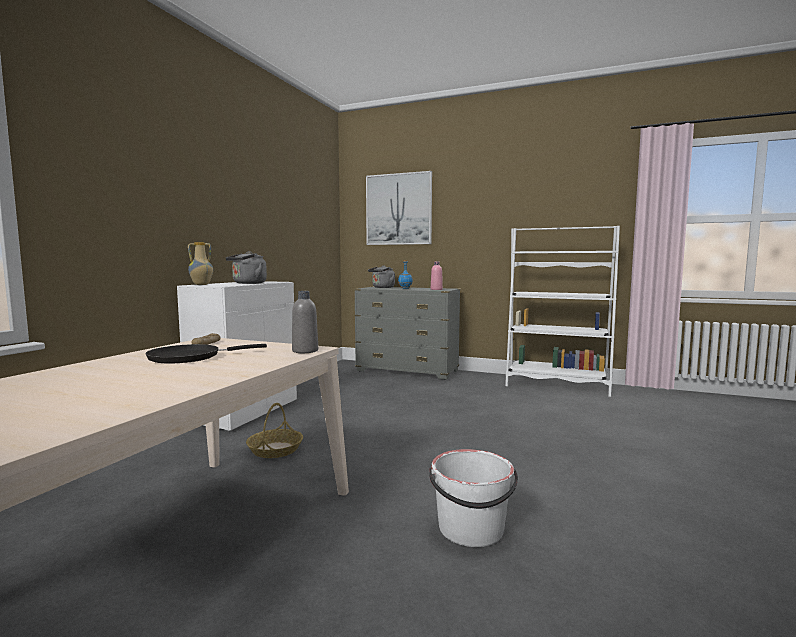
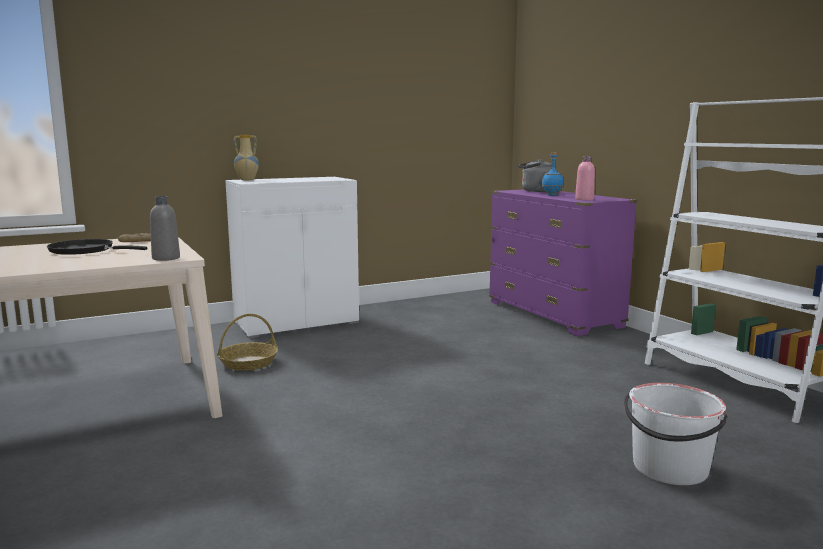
camera: 40 degrees right, 5 degrees up
grey kettle [226,251,267,284] -> none
grey dresser [354,287,460,380] -> purple dresser [489,189,637,336]
picture [366,171,432,245] -> none
white bucket [429,449,518,547] -> white bucket moved to [624,383,727,485]

